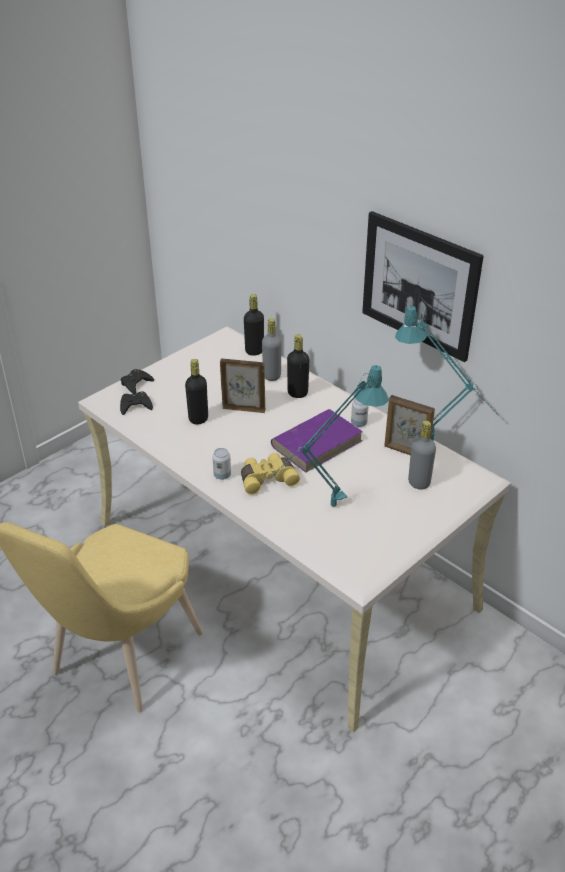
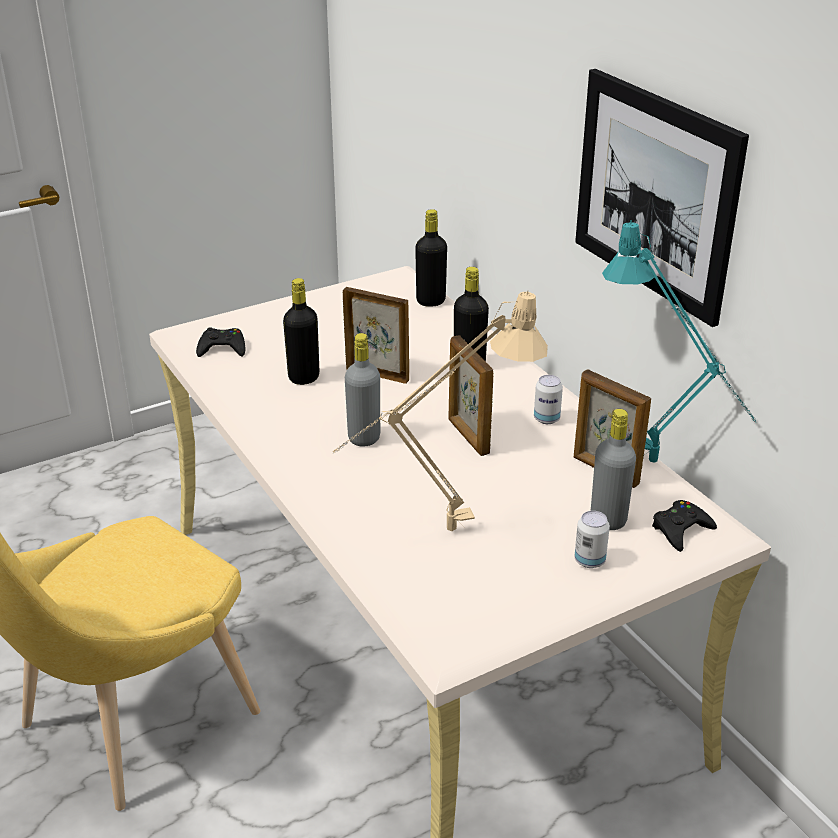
camera: 15 degrees right, 5 degrees down
black game controller [121,369,154,394] -> black game controller moved to [652,500,717,552]
can [212,448,231,480] -> can moved to [574,511,610,568]
yellow binoculars [241,453,300,495] -> none
grey bottle [262,318,282,381] -> grey bottle moved to [345,333,380,447]
purple book [271,409,363,473] -> picture frame [448,335,494,456]
turquoise table lamp [272,365,389,507] -> beige table lamp [333,291,548,531]

